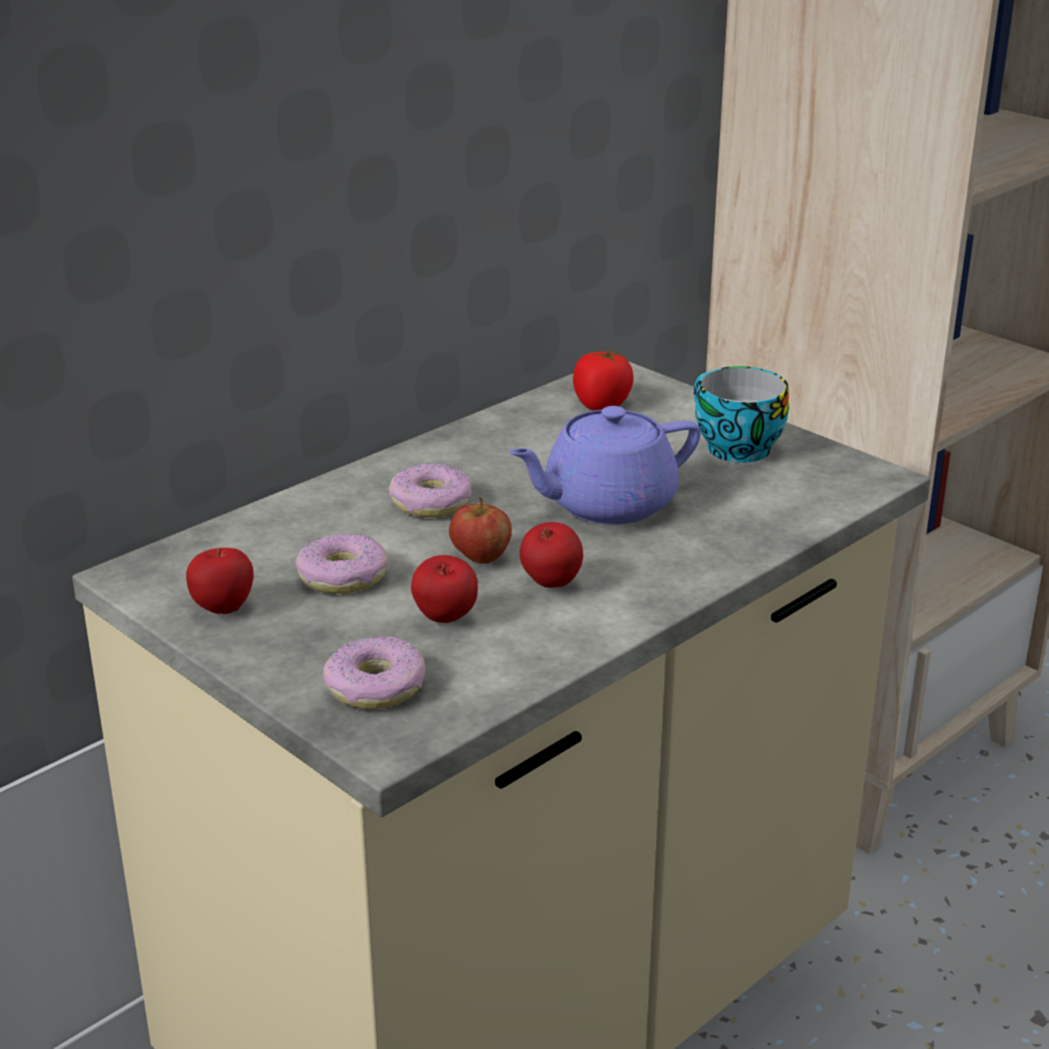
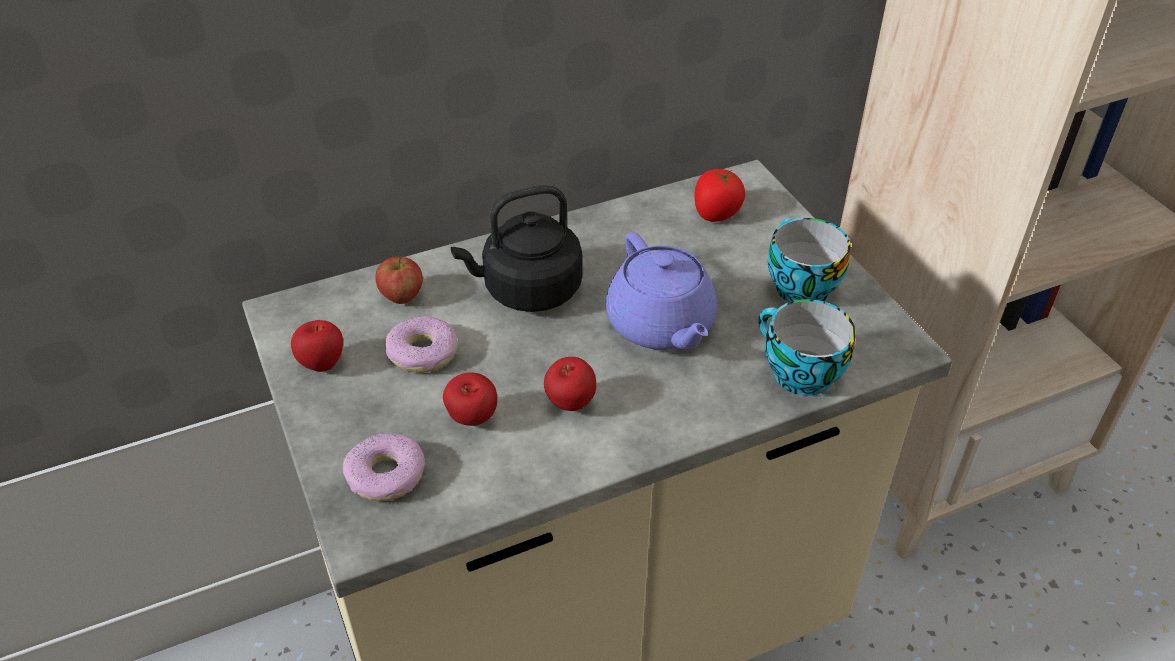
camera: 20 degrees right, 15 degrees up
donut [389,463,472,518] -> black kettle [451,185,583,312]
apple [449,497,512,564] -> apple moved to [375,255,423,304]
purple teapot [508,406,701,525] -> purple teapot turned 105 degrees counterclockwise [606,232,717,350]
none -> cup [758,299,856,396]

